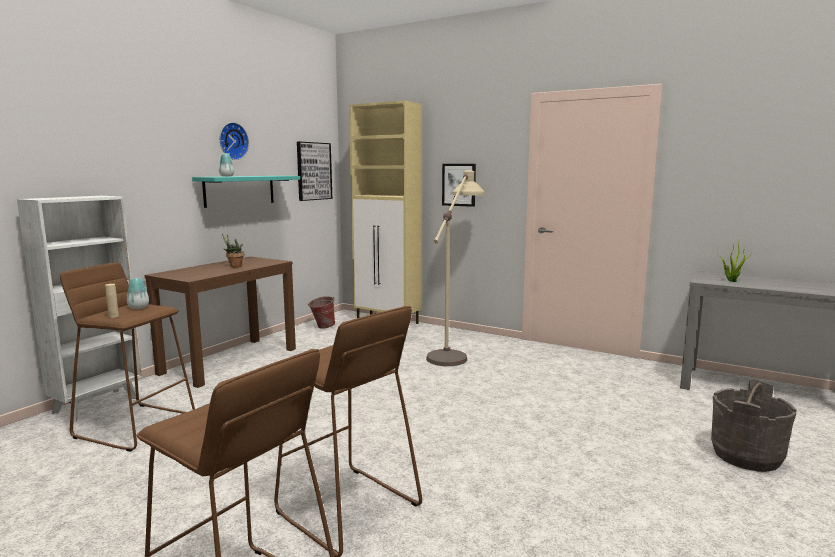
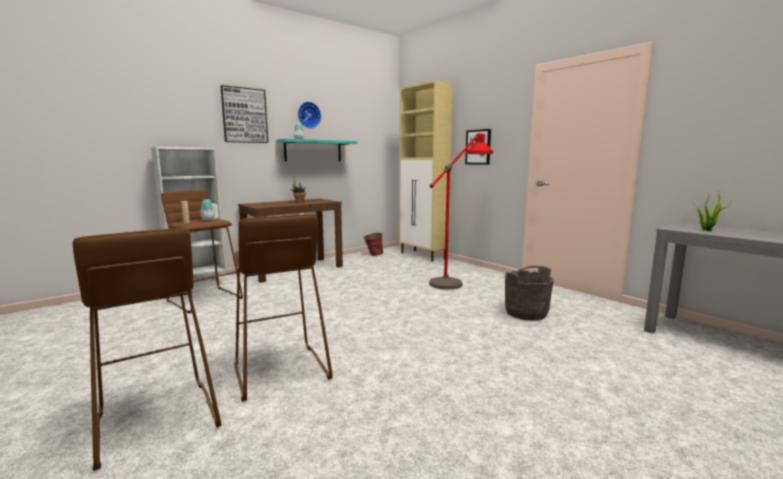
camera: 20 degrees right, 0 degrees up
picture [297,142,332,201] -> picture moved to [220,85,268,143]
beige floor lamp [426,170,485,366] -> red floor lamp [429,133,493,290]
grey bucket [711,380,796,472] -> grey bucket moved to [505,266,554,321]

